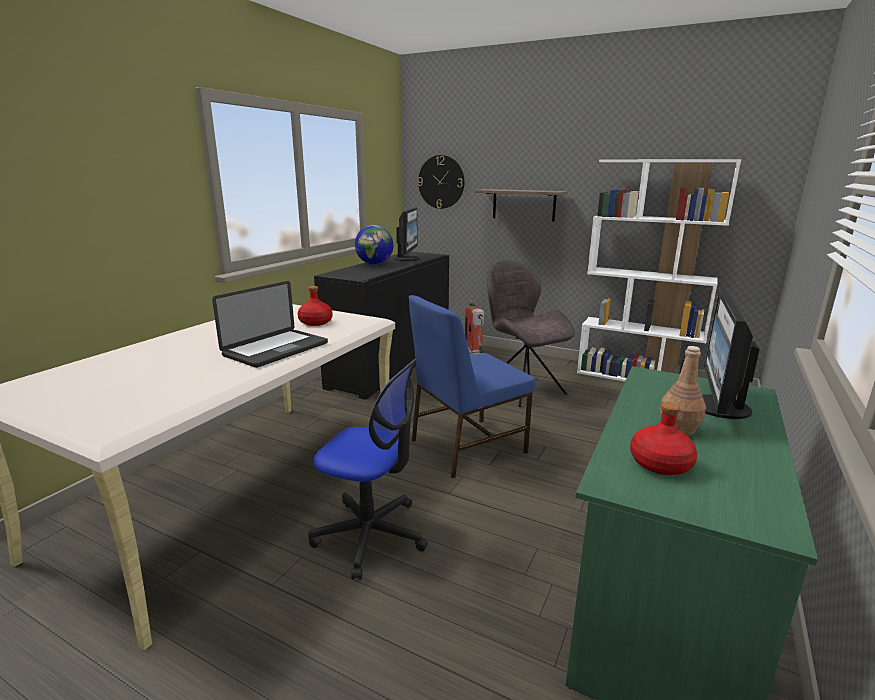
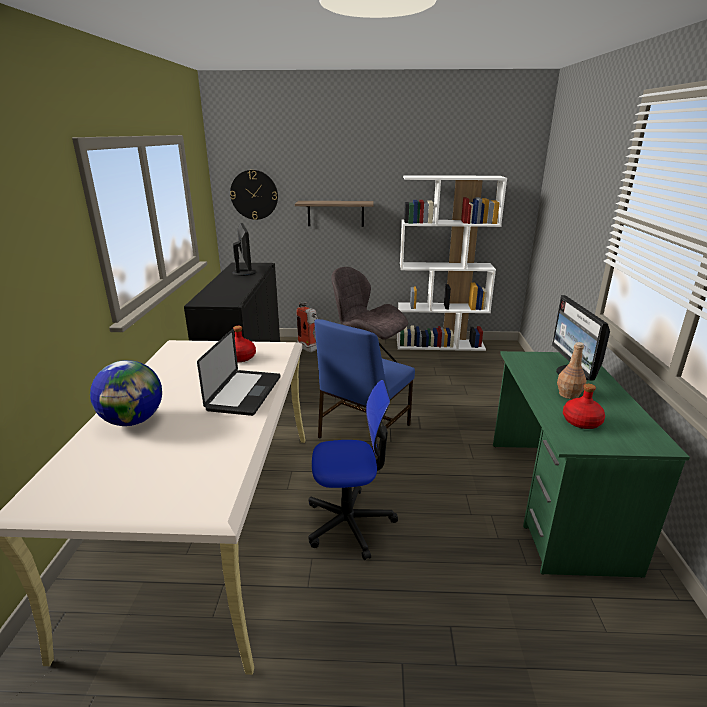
camera: 25 degrees left, 5 degrees up
globe [355,225,394,265] -> globe moved to [90,360,162,426]

